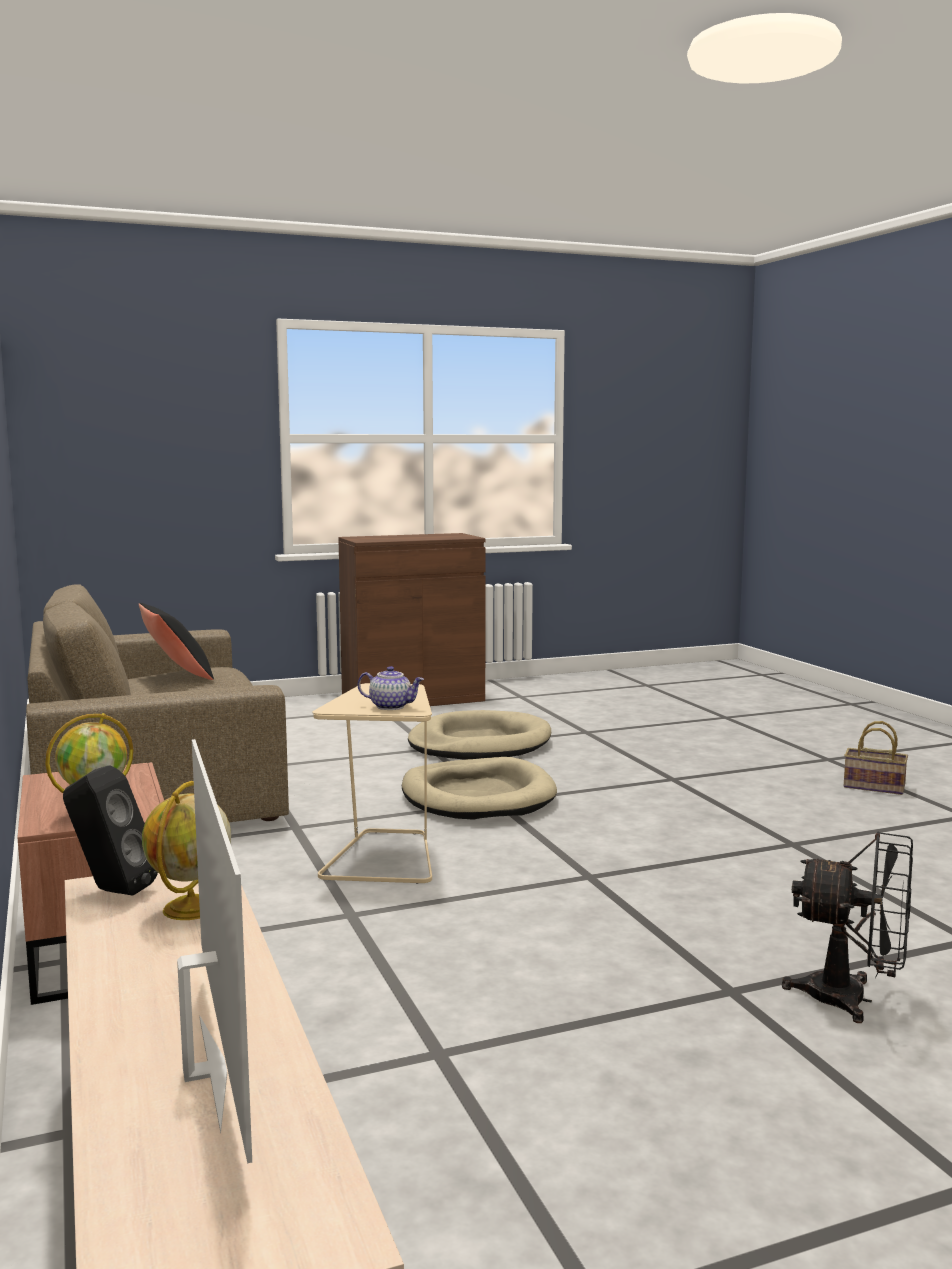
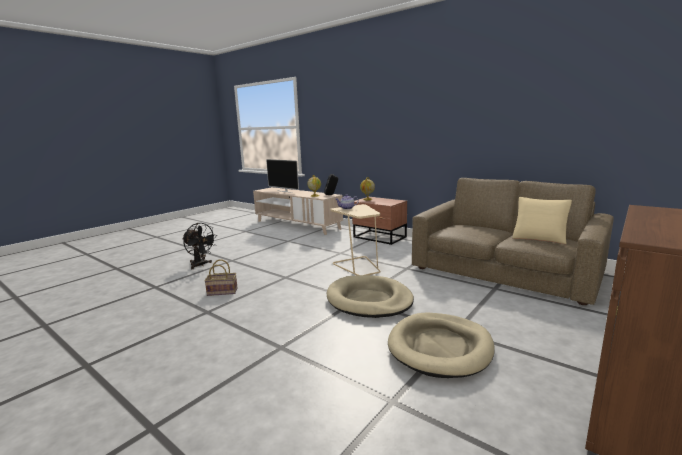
camera: 150 degrees right, 5 degrees up
black pillow [139,603,214,680] -> beige pillow [513,197,572,244]
black fan [782,832,913,1023] -> black fan turned 135 degrees counterclockwise [182,223,214,269]
basket [844,721,908,795] -> basket moved to [204,259,238,296]

